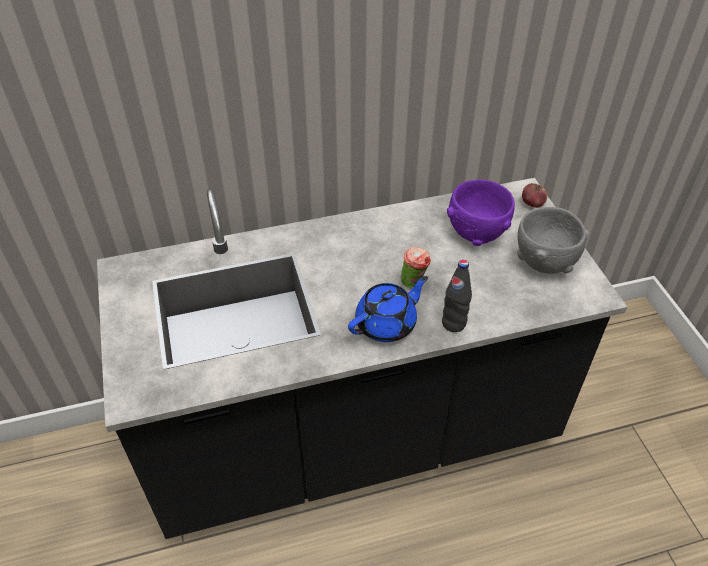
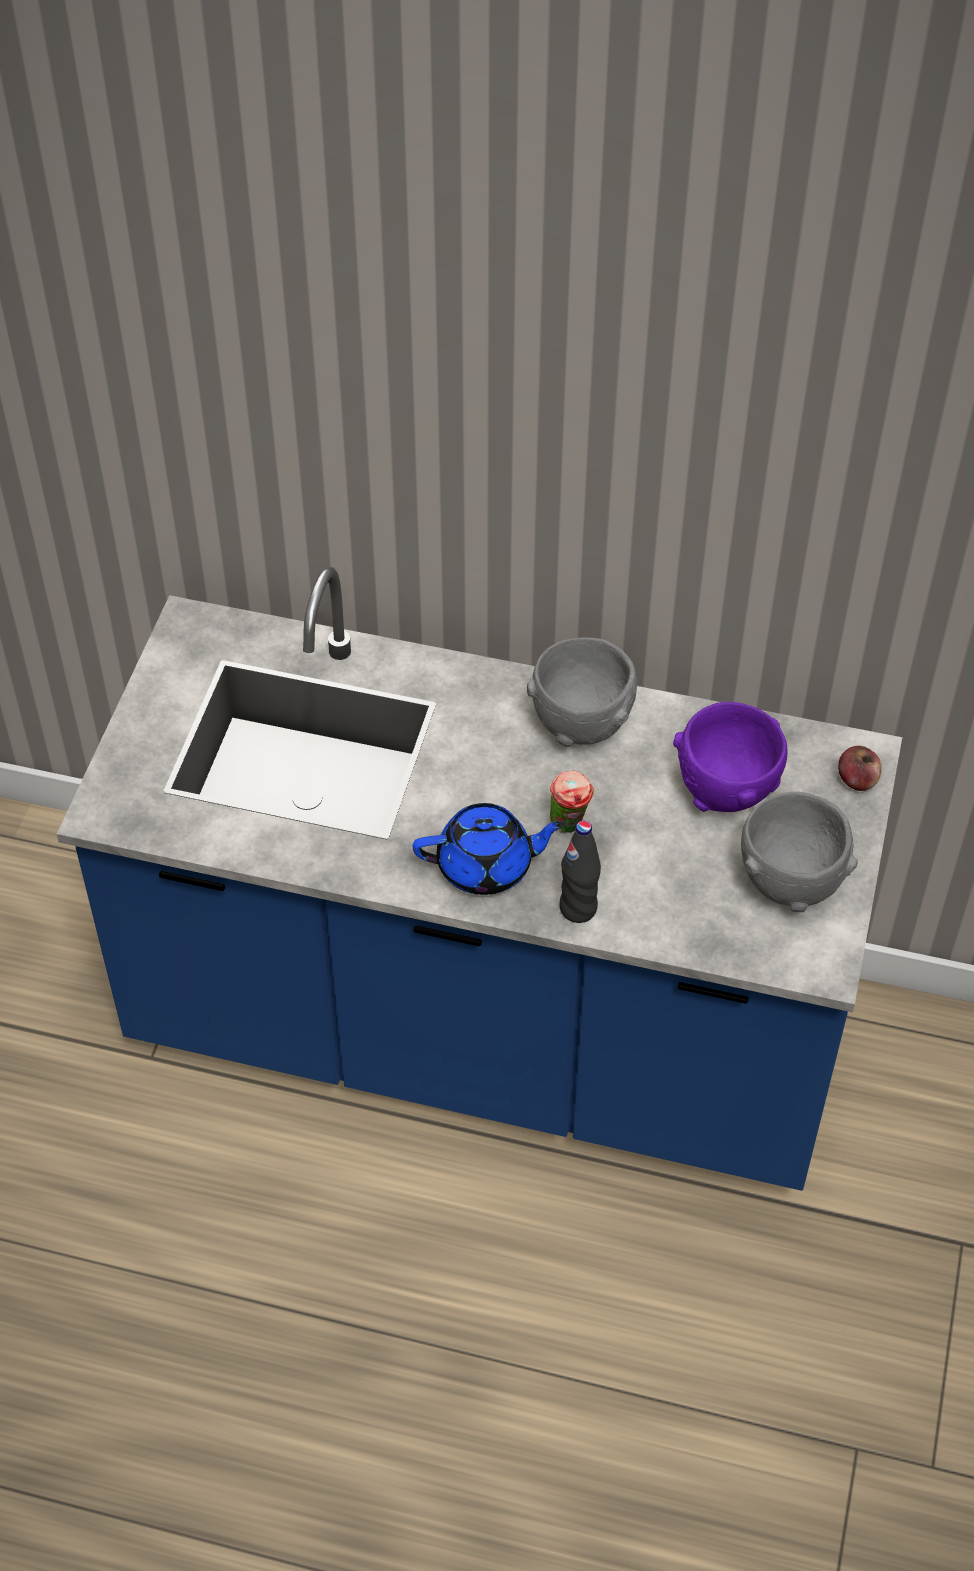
camera: 30 degrees right, 5 degrees up
black counter [97,178,627,539] -> blue counter [57,567,902,1191]
none -> grey bowl [527,637,637,747]

